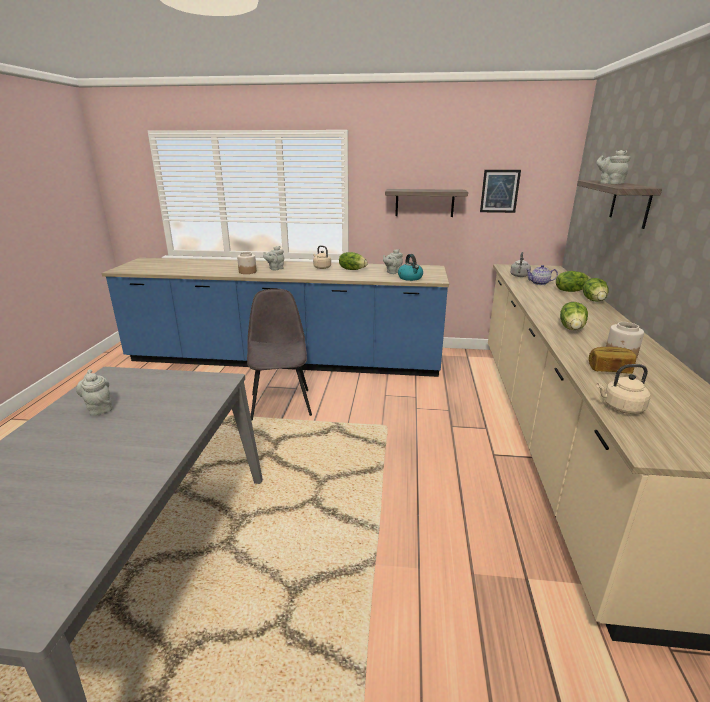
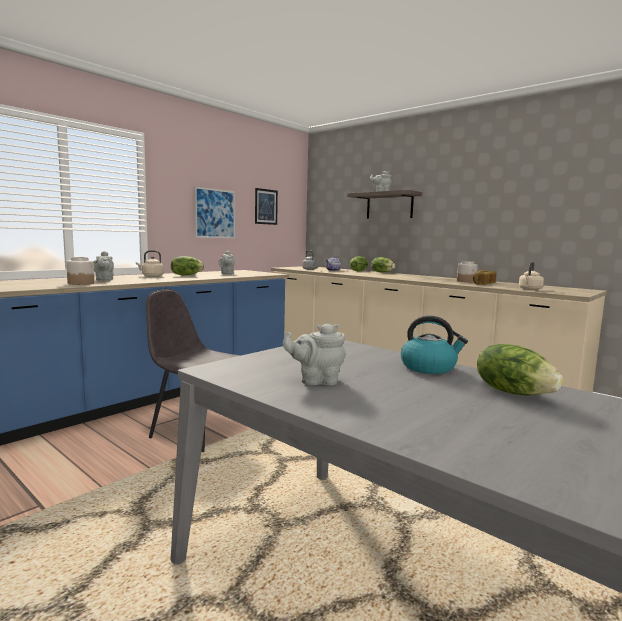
camera: 55 degrees left, 15 degrees down
shelf [385,189,468,217] -> picture [194,187,235,238]
kettle [398,254,423,281] -> kettle moved to [401,316,468,374]
lettuce [560,302,588,330] -> lettuce moved to [477,344,563,395]

